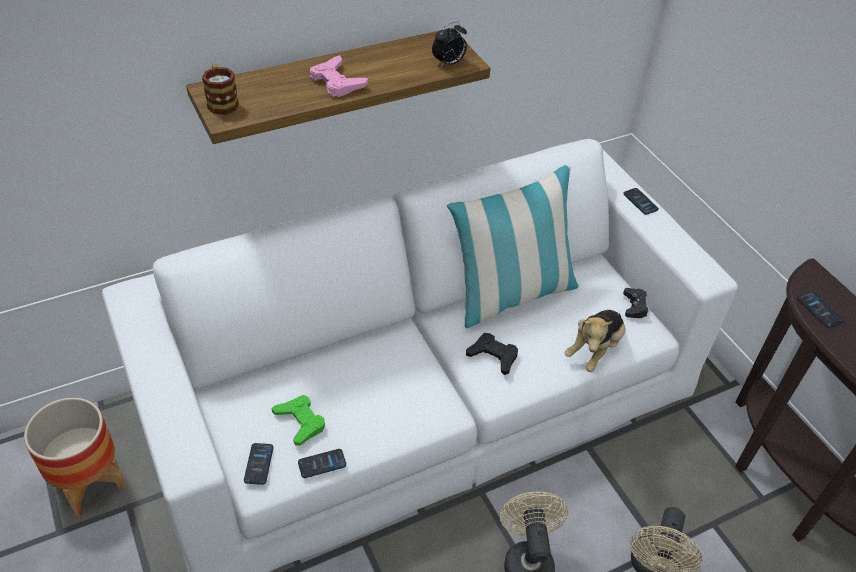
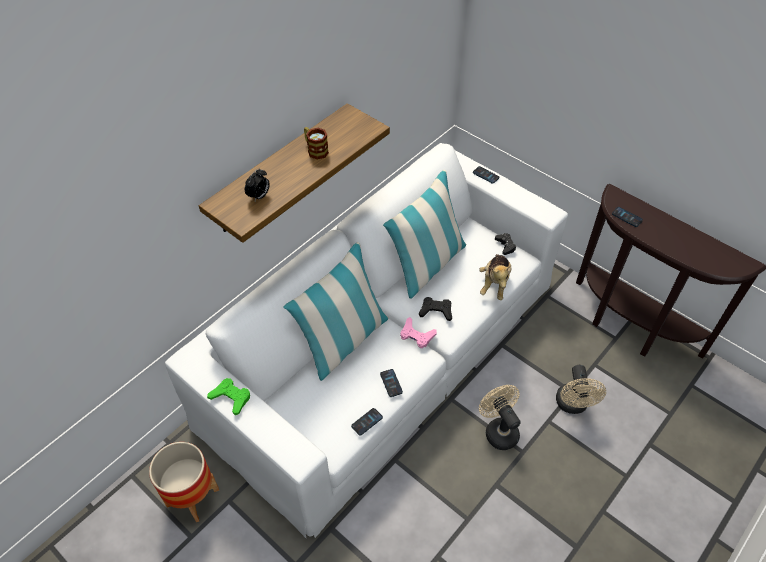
camera: 20 degrees left, 5 degrees up
mug [202,64,239,115] -> mug moved to [304,127,329,160]
phone [244,443,273,485] -> phone moved to [380,369,403,397]
green game controller [271,395,325,446] -> green game controller moved to [207,378,250,415]
pink game controller [310,55,368,97] -> pink game controller moved to [400,317,437,348]
alarm clock [432,21,467,67] -> alarm clock moved to [245,169,270,201]
none -> pillow [283,242,389,381]

